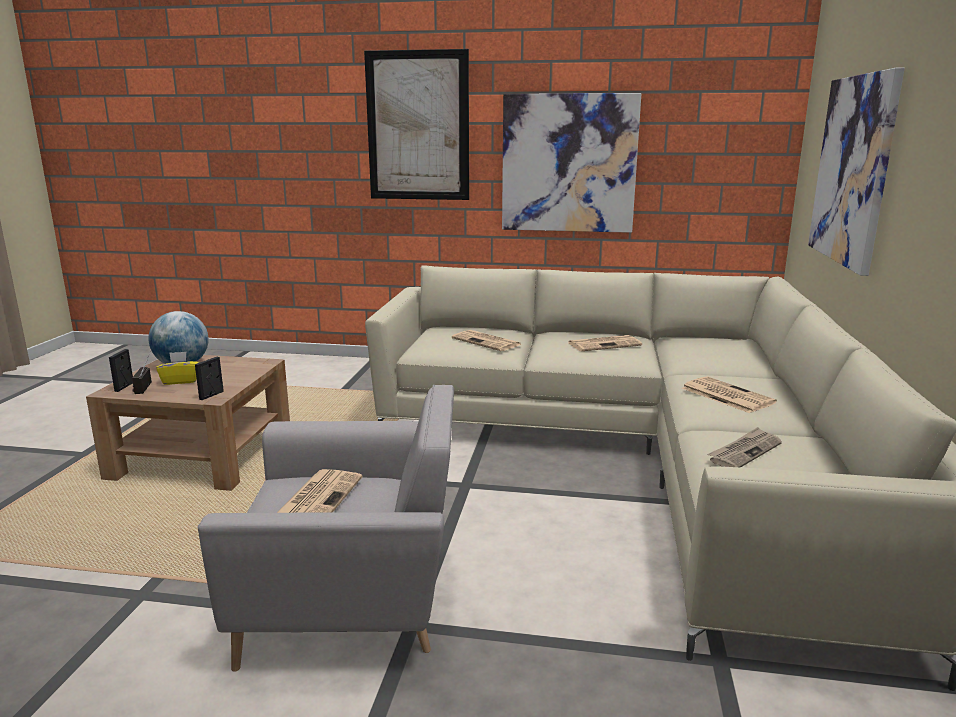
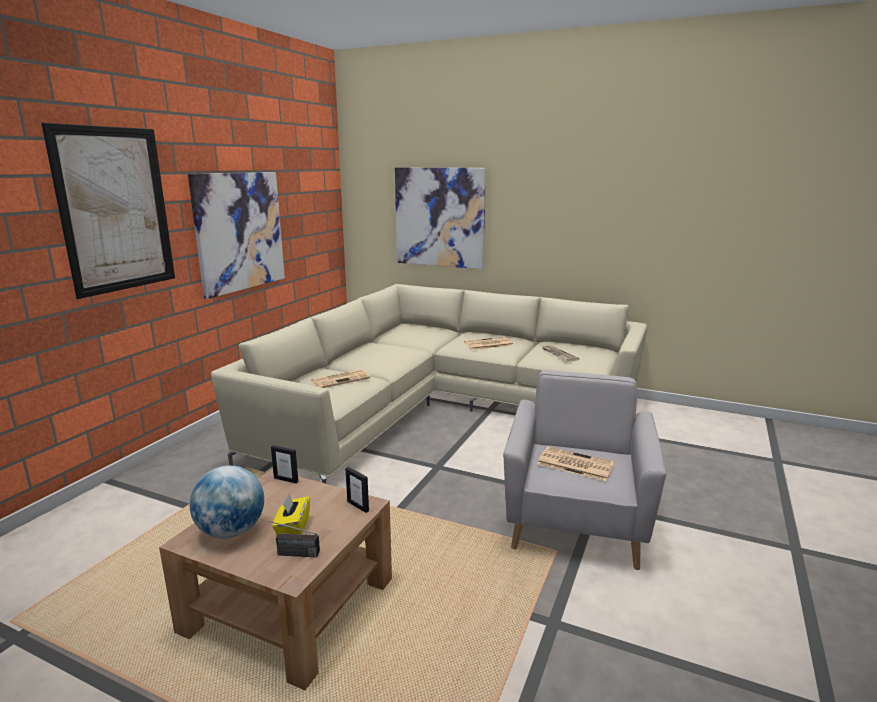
camera: 75 degrees left, 0 degrees up
picture frame [109,349,133,392] -> picture frame moved to [271,445,298,483]
newspaper [568,335,642,351] -> none

